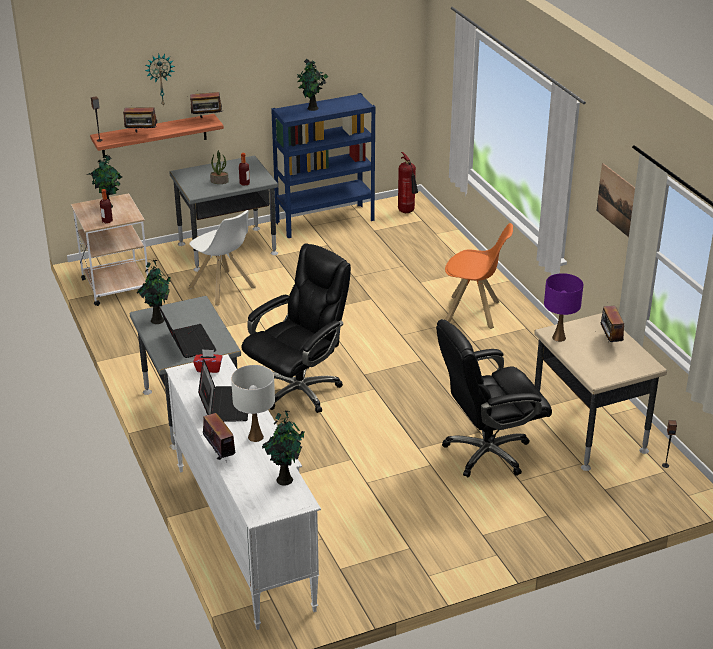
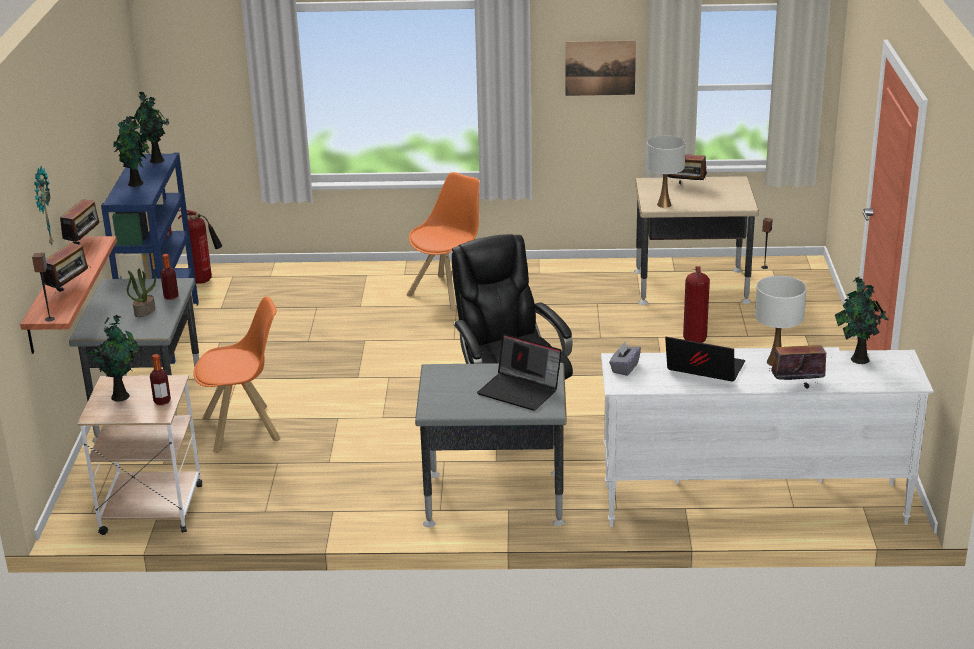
camera: 65 degrees left, 5 degrees down
potted plant [137,260,171,324] -> potted plant moved to [131,92,169,163]
laptop [159,306,216,358] -> laptop turned 150 degrees counterclockwise [477,334,562,411]
white chair [189,210,256,305] -> orange chair [193,296,281,453]
red tissue box [193,349,223,373] -> grey tissue box [609,342,641,376]
black office chair [436,319,552,477] -> fire extinguisher [683,266,710,343]
purple table lamp [544,273,583,342] -> white table lamp [646,135,686,208]

